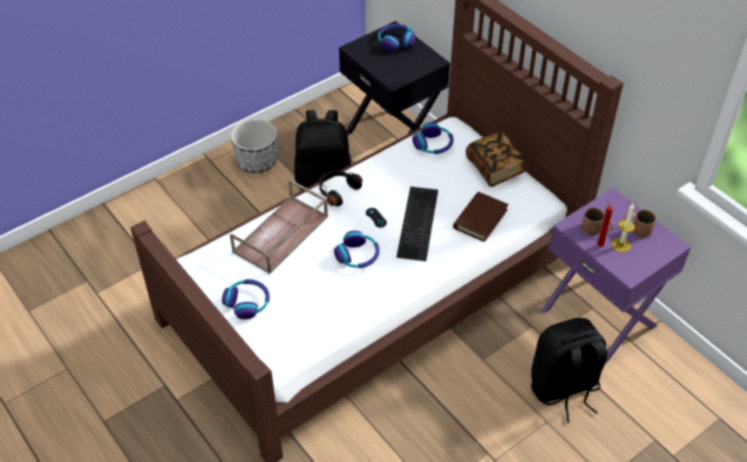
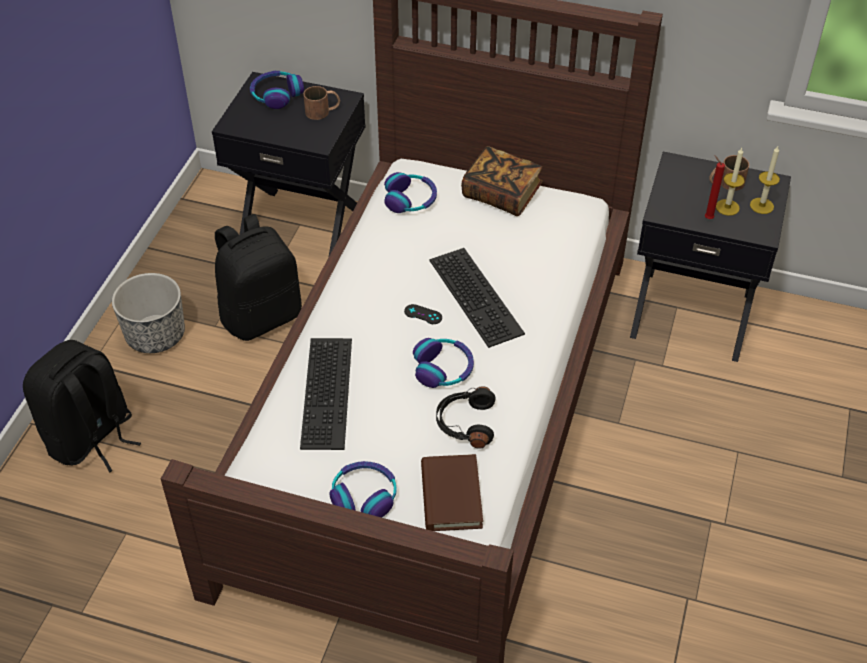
camera: 35 degrees left, 0 degrees up
brown tray [230,180,328,274] -> keyboard [300,338,352,450]
black headphones [319,171,363,207] -> black headphones moved to [436,386,496,449]
brown book [453,192,508,242] -> brown book moved to [421,454,483,531]
black backpack [531,318,607,423] -> black backpack moved to [23,340,141,472]
purple nightstand [541,188,691,363] -> black nightstand [630,152,791,362]
brown mug [581,207,613,236] -> brown mug moved to [303,86,340,120]
none -> candle [750,146,780,214]

